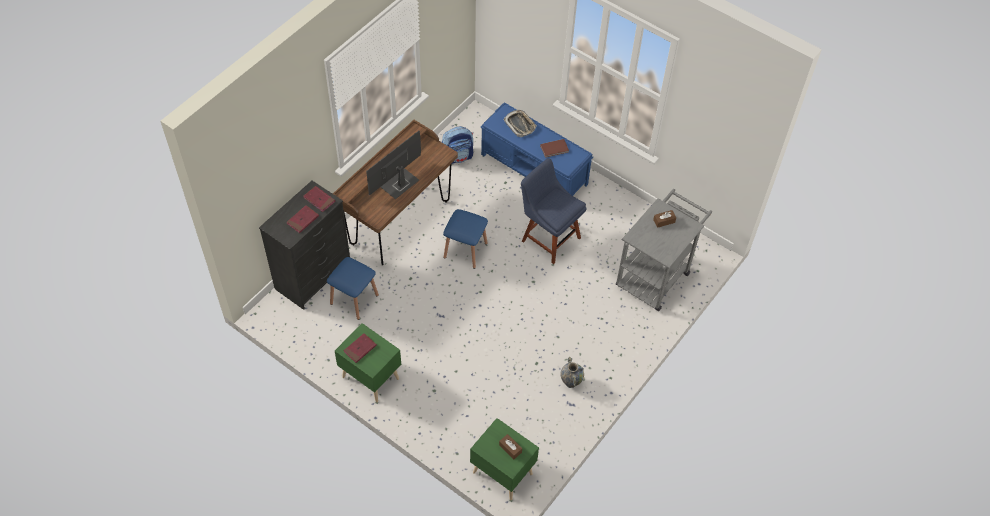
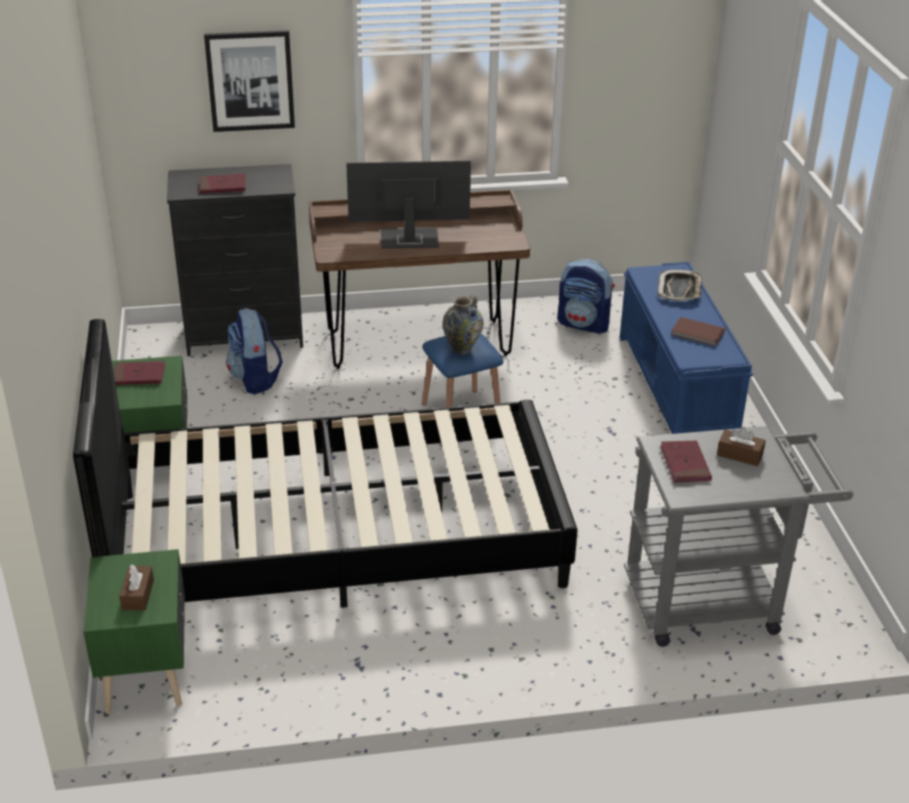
camera: 45 degrees right, 20 degrees down
red book [303,186,335,212] -> red book moved to [660,440,712,483]
blue stool [327,257,379,320] -> backpack [226,308,283,394]
blue chair [521,158,587,264] -> none
vase [560,357,584,388] -> vase moved to [443,295,483,355]
none -> black bed [73,319,578,608]
none -> picture [204,30,295,132]

